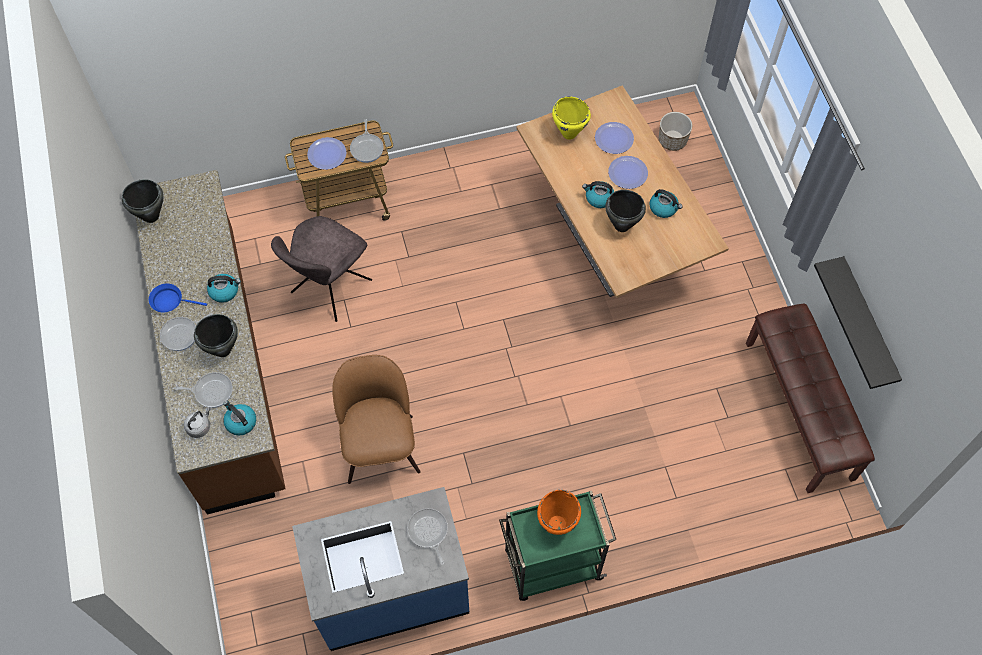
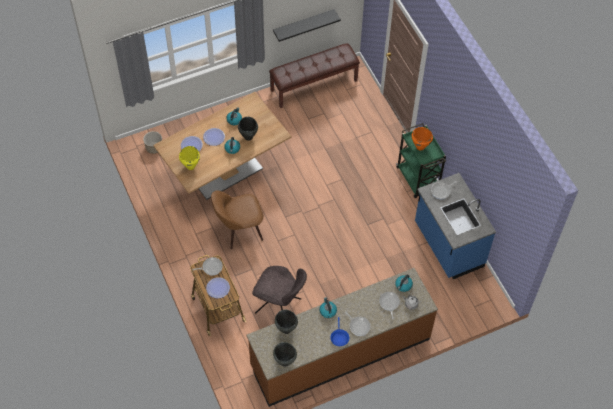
camera: 100 degrees left, 5 degrees down
black cooking pot [194,314,238,357] -> black cooking pot moved to [275,310,298,334]
brown chair [332,355,421,484] -> brown chair moved to [211,190,264,249]

